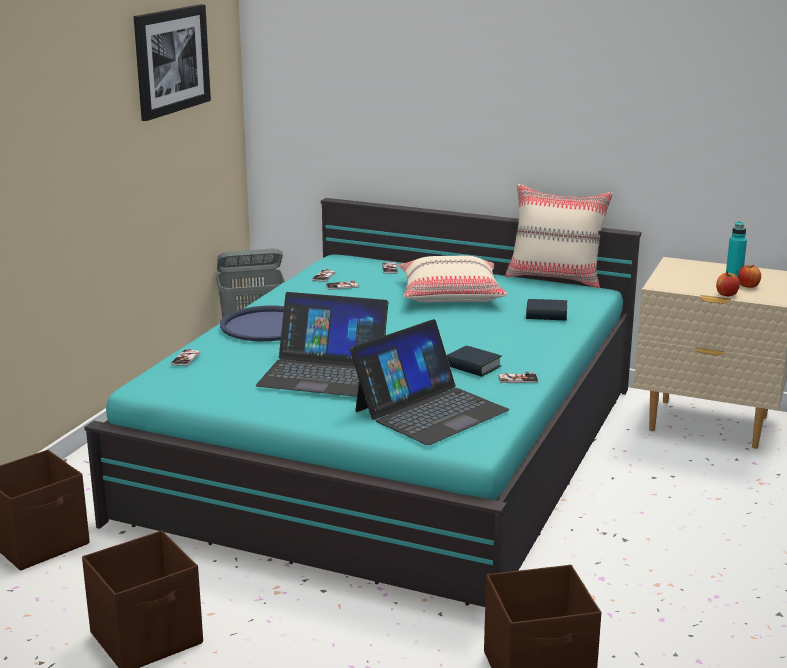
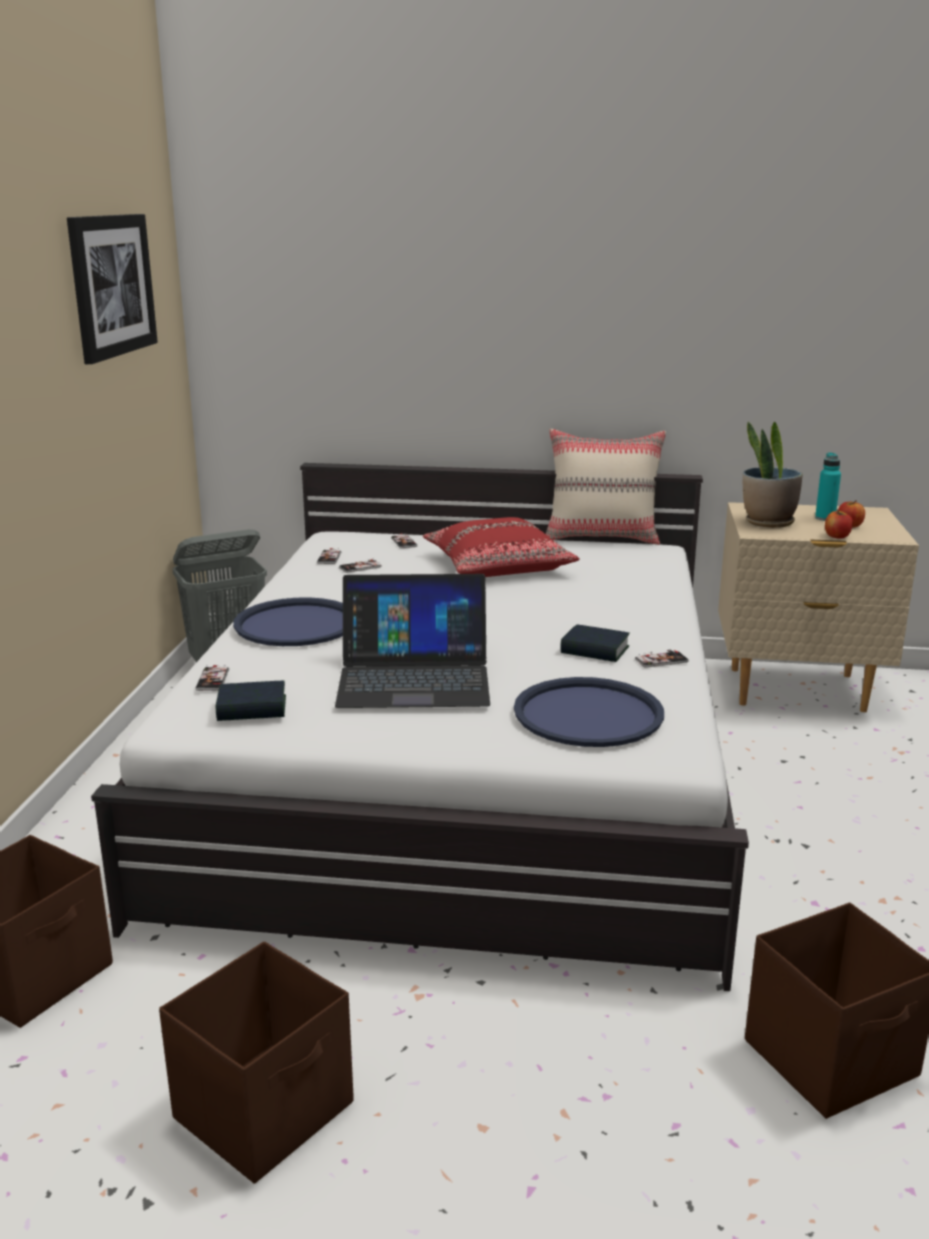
camera: 15 degrees left, 0 degrees up
turquoise bed [84,198,641,607] -> white bed [91,463,749,991]
laptop [350,319,510,445] -> blue tray [514,677,664,747]
beige pillow [398,256,508,303] -> red pillow [423,517,580,577]
book [526,299,567,321] -> book moved to [215,681,286,721]
none -> potted plant [743,422,803,528]

